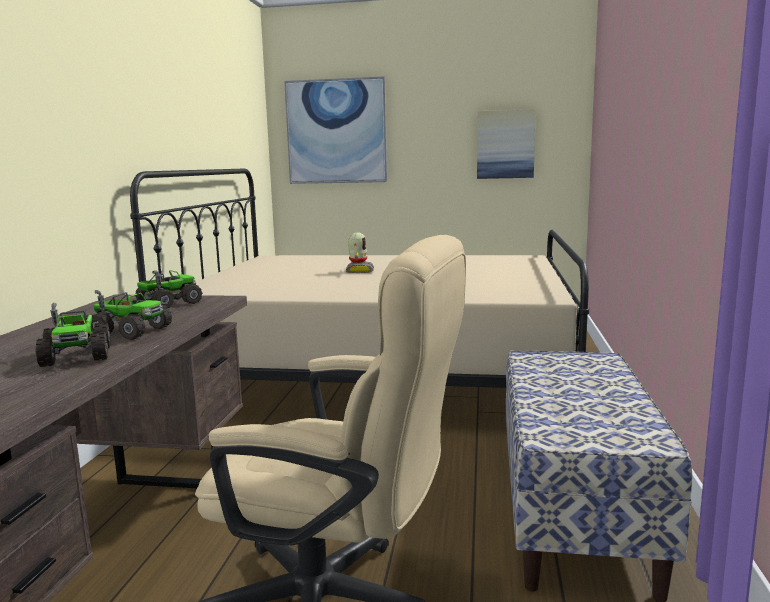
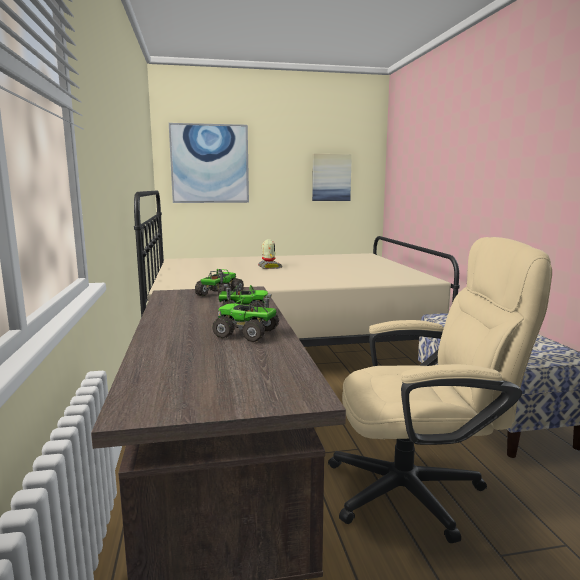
camera: 20 degrees left, 0 degrees up
toy truck [35,303,111,367] -> toy truck turned 150 degrees clockwise [212,294,279,342]

